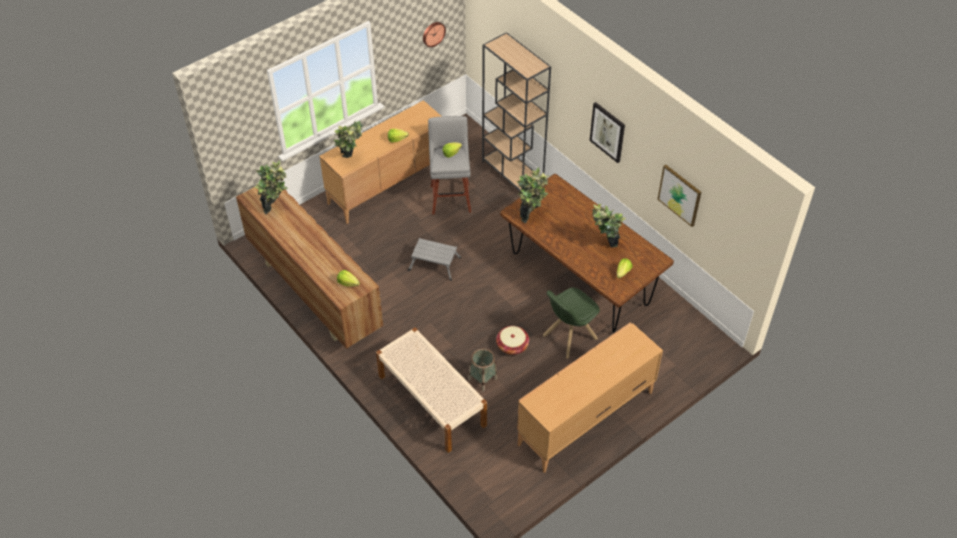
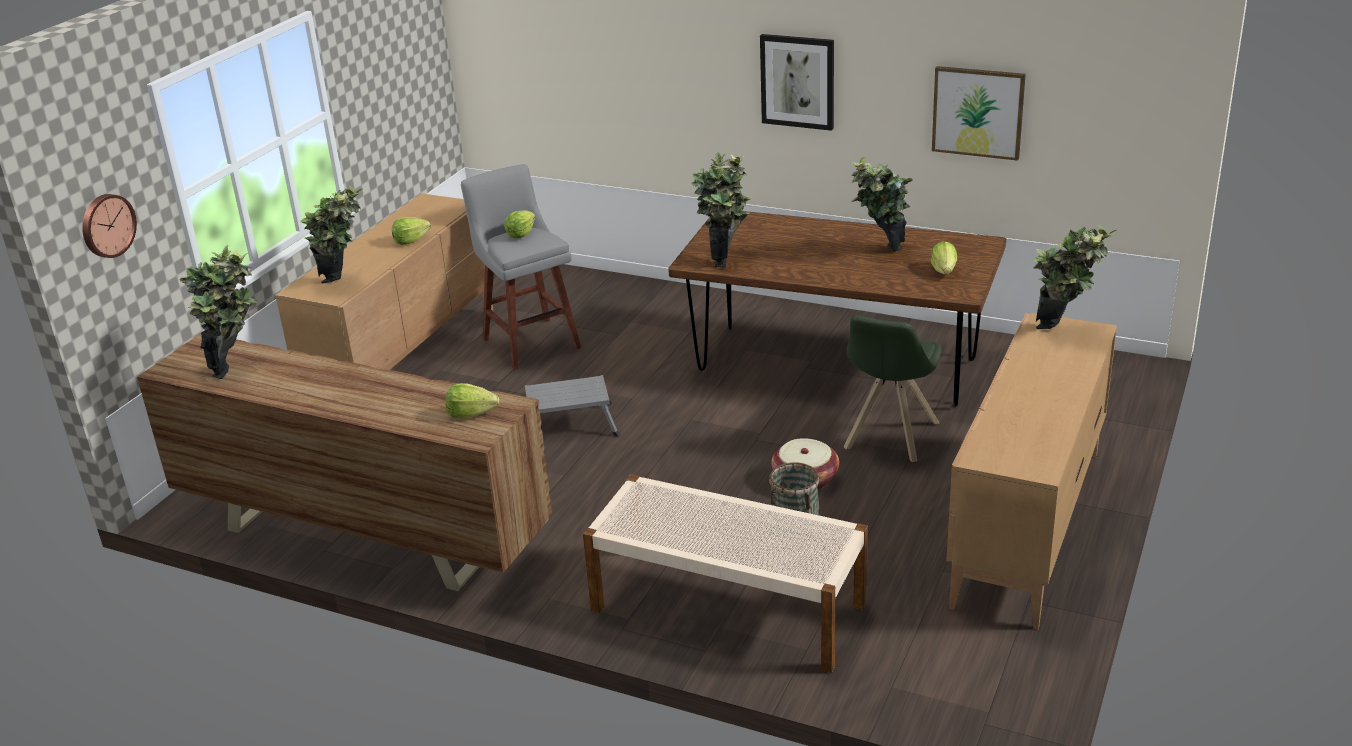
camera: 25 degrees left, 20 degrees down
wall clock [423,22,446,47] -> wall clock moved to [82,194,137,258]
bookcase [482,32,551,191] -> none
none -> potted plant [1034,225,1116,329]

